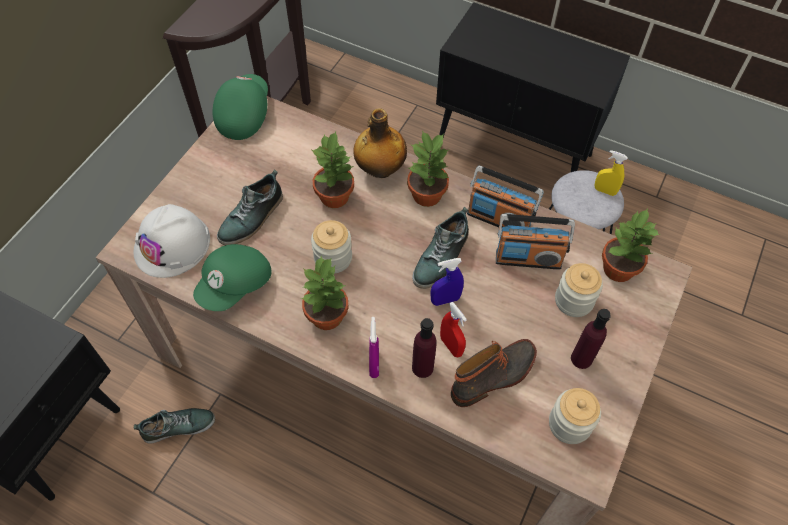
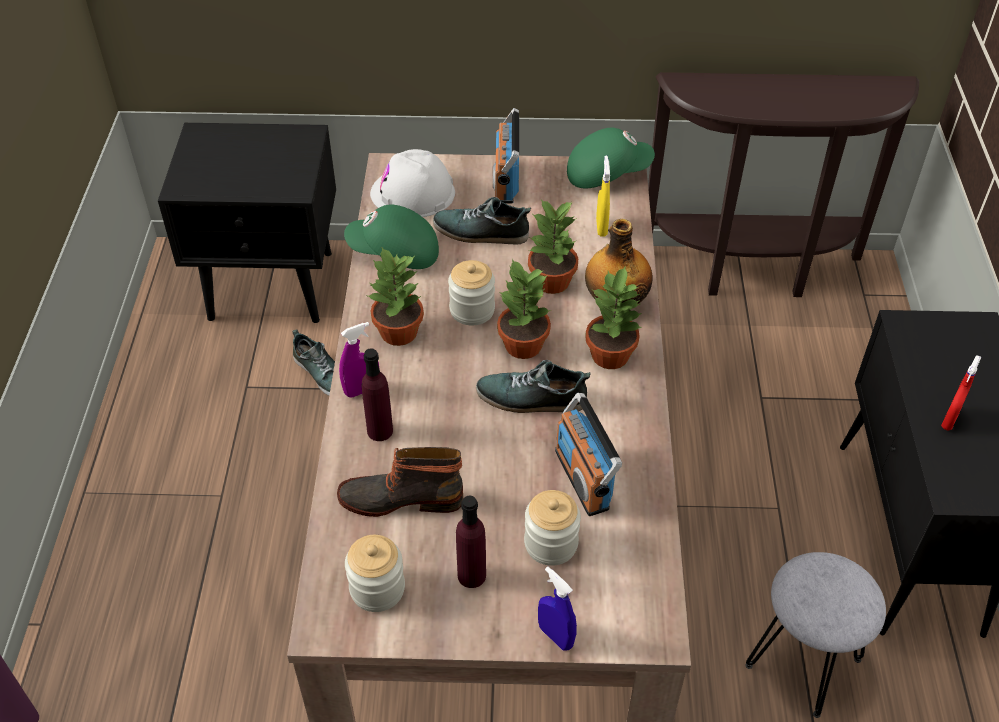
camera: 65 degrees right, 10 degrees down
blue spray bottle [431,258,464,306] -> blue spray bottle moved to [538,566,577,650]
red spray bottle [440,302,467,357] -> red spray bottle moved to [941,355,981,430]
boot [451,339,537,407] -> boot turned 150 degrees clockwise [337,447,463,517]
radio [467,165,544,227] -> radio moved to [493,108,519,204]
yellow spray bottle [594,150,628,196] -> yellow spray bottle moved to [596,155,610,237]
potted plant [602,209,660,282] -> potted plant moved to [497,259,551,359]

